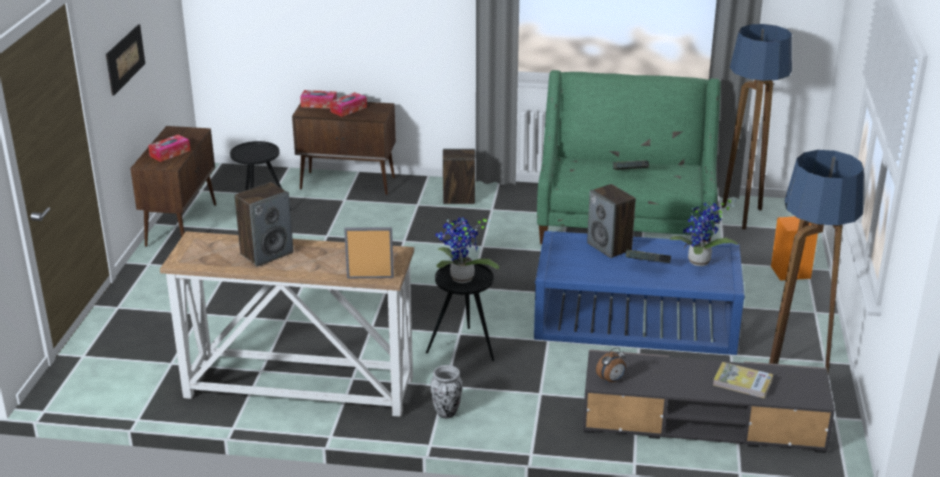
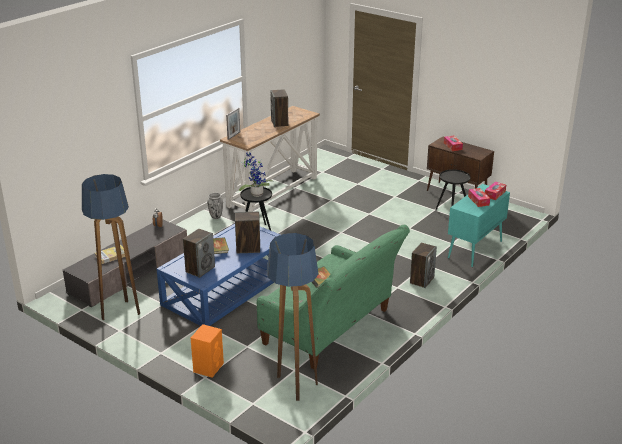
camera: 120 degrees right, 0 degrees up
picture [106,25,145,96] -> none
brown cabinet [292,102,396,195] -> turquoise cabinet [448,184,510,267]
potted plant [670,200,738,266] -> speaker [183,229,215,278]

